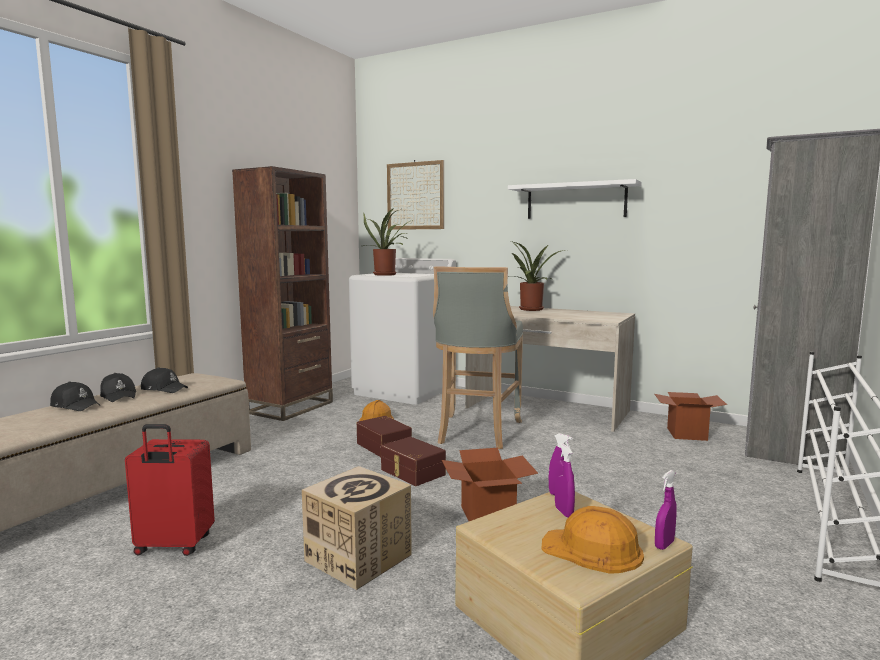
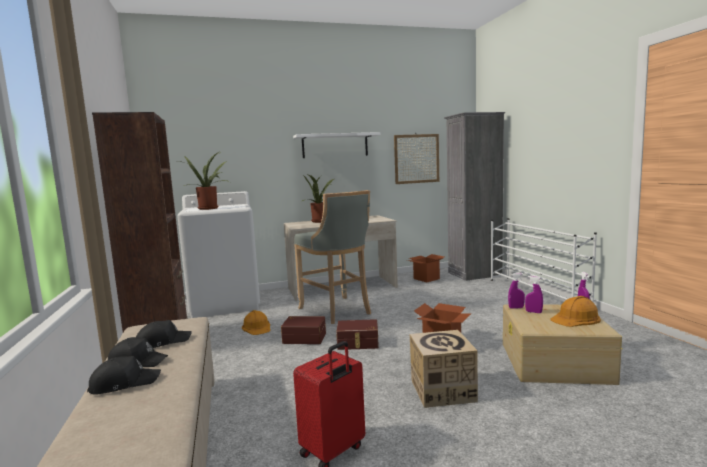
camera: 45 degrees left, 0 degrees up
picture [387,160,444,230] -> picture moved to [394,133,439,184]

